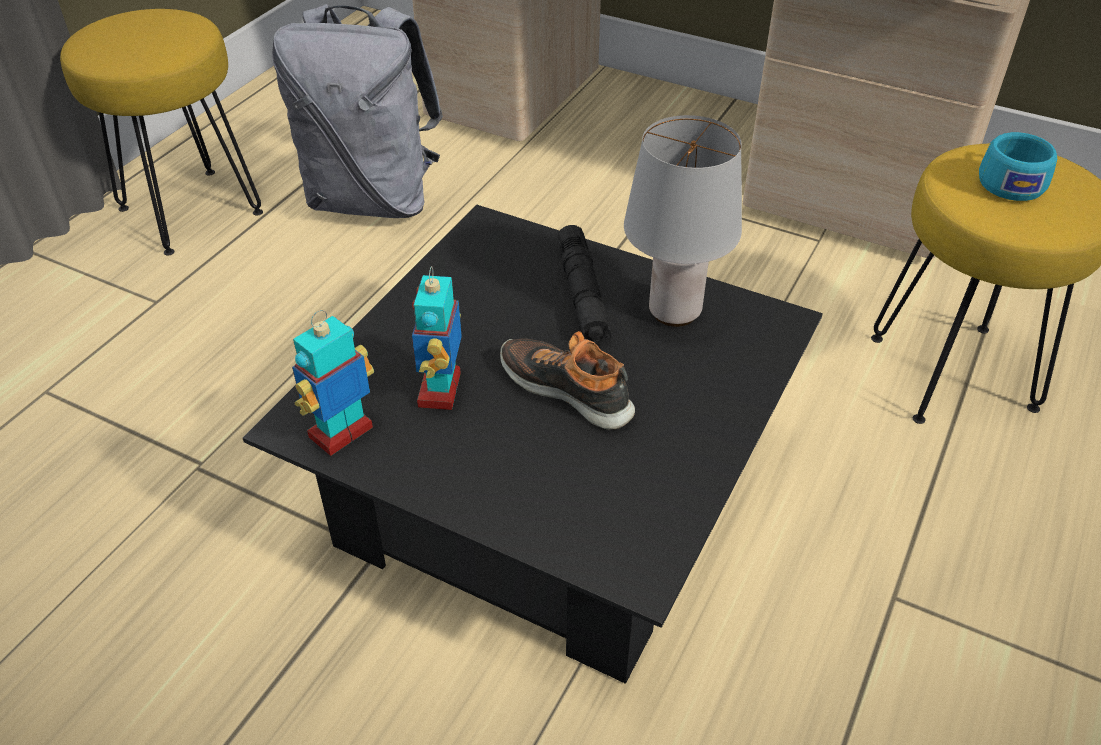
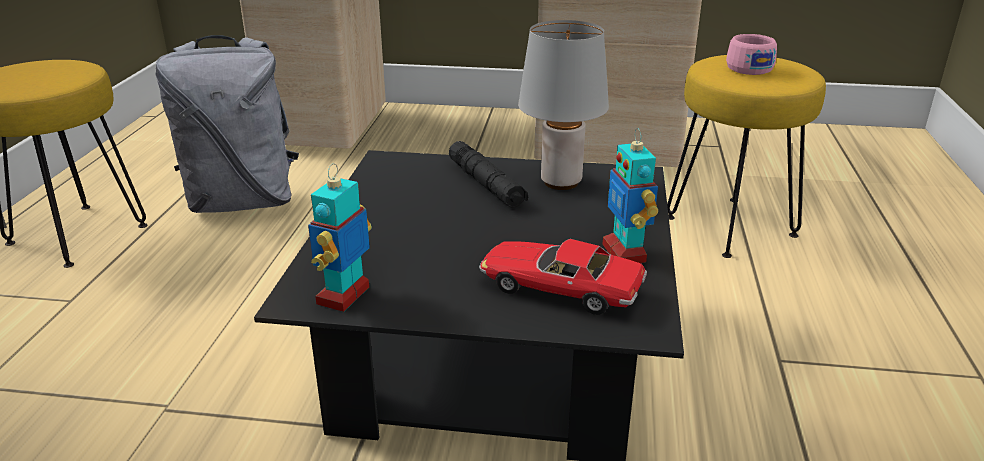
camera: 20 degrees left, 15 degrees down
toy robot [412,266,462,410] -> toy robot moved to [603,128,658,263]
shoe [500,331,635,430] -> none
turquoise cup [979,132,1057,201] -> pink cup [726,34,777,75]
none -> toy car [479,239,647,315]

